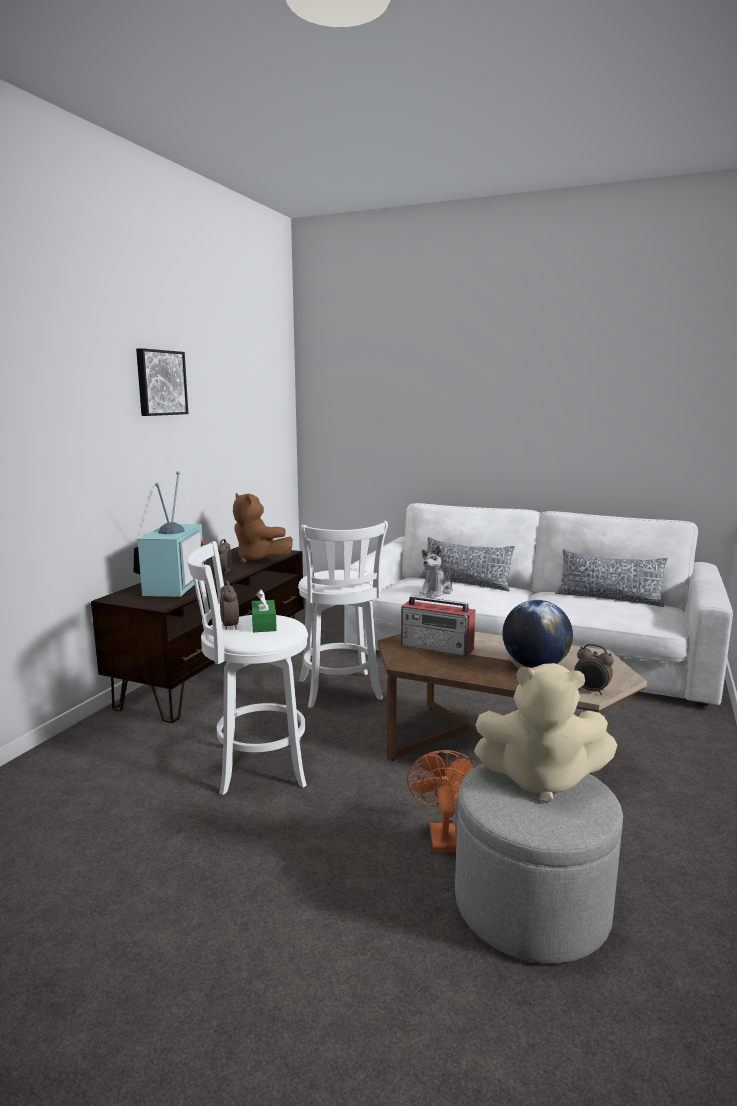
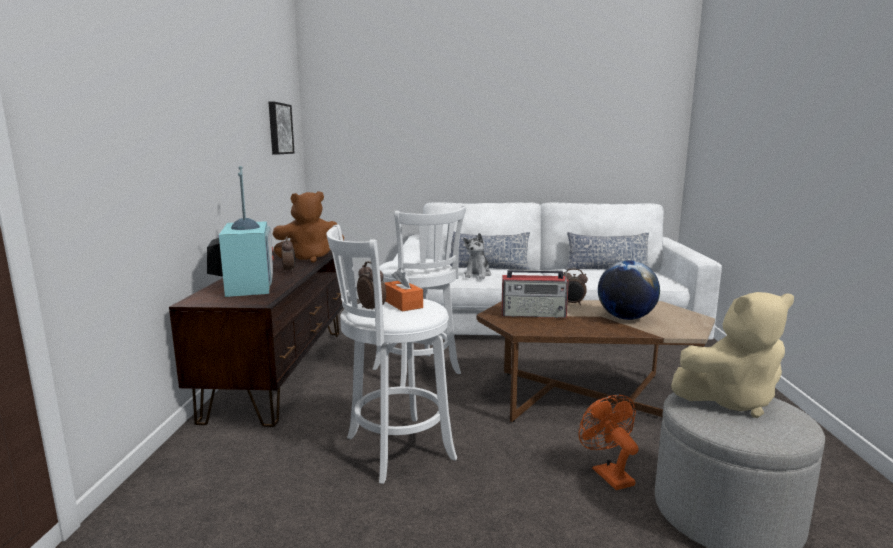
camera: 20 degrees left, 0 degrees up
picture [136,348,188,416] -> picture moved to [269,102,295,154]
brown plush toy [233,493,293,564] -> brown plush toy turned 45 degrees counterclockwise [273,191,344,263]
green tissue box [252,589,277,632] -> orange tissue box [385,268,423,312]
alarm clock [574,644,614,695] -> alarm clock moved to [563,269,588,305]

